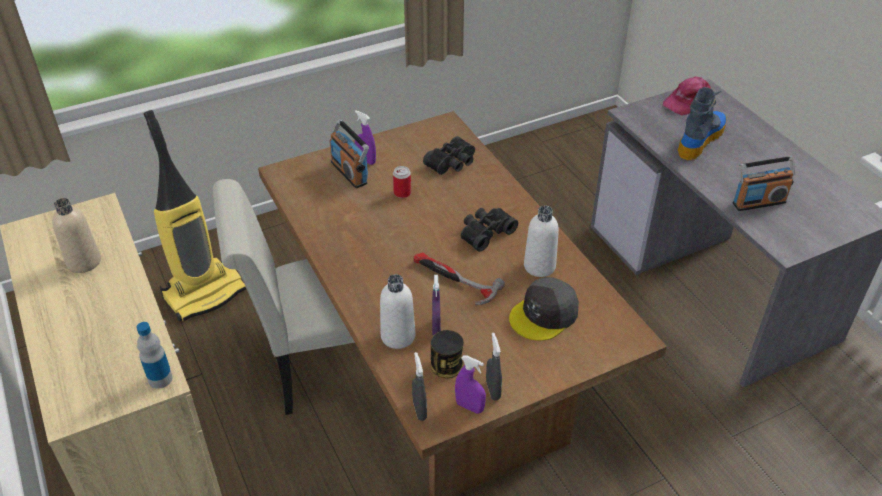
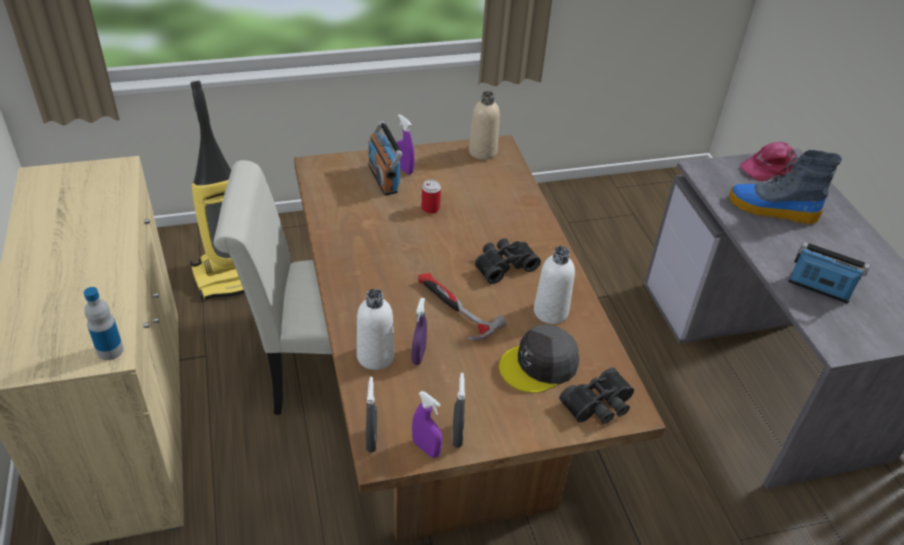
camera: 10 degrees right, 0 degrees up
beige bottle [52,198,101,273] -> beige bottle moved to [469,91,500,160]
black binoculars [423,136,475,175] -> black binoculars moved to [559,368,634,424]
can [431,330,464,378] -> none
boot [678,87,727,160] -> boot turned 120 degrees counterclockwise [729,150,842,224]
radio [733,156,795,211] -> radio turned 150 degrees counterclockwise [788,242,871,303]

